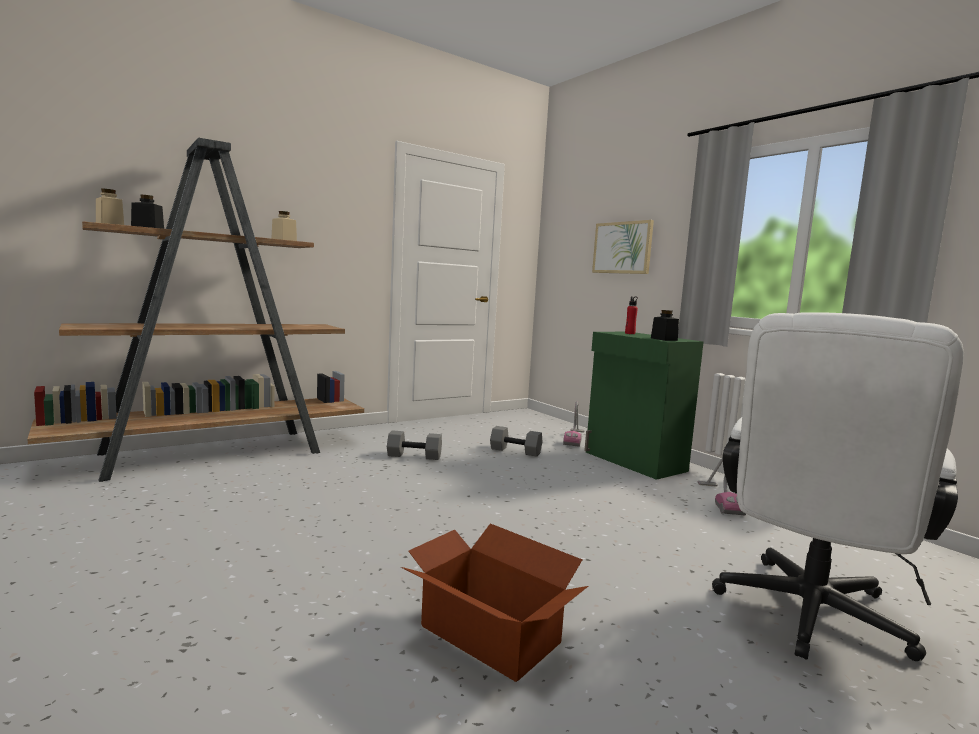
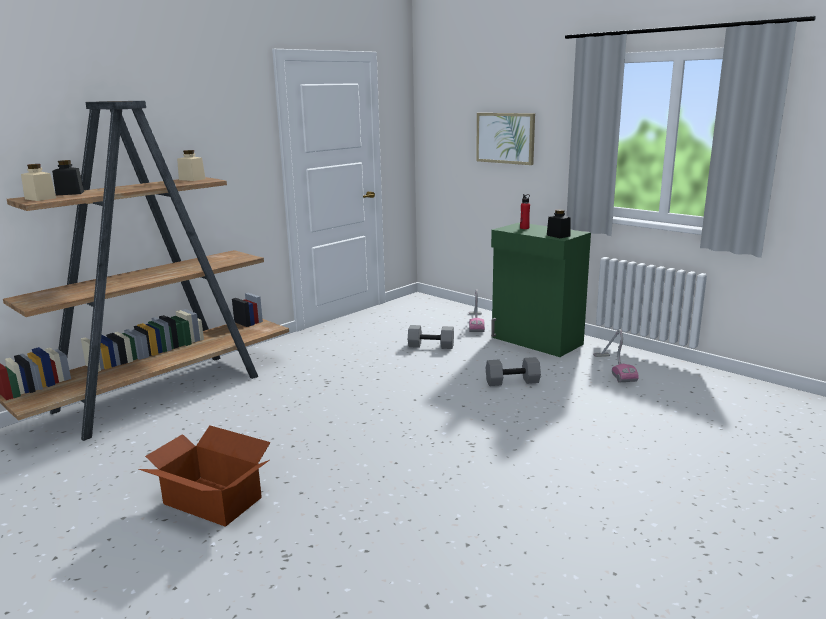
camera: 10 degrees left, 10 degrees up
grey dumbbell [387,430,442,460] -> grey dumbbell moved to [486,357,541,386]
cardboard box [401,523,588,682] -> cardboard box moved to [139,425,271,527]
white office chair [712,312,964,661] -> none

